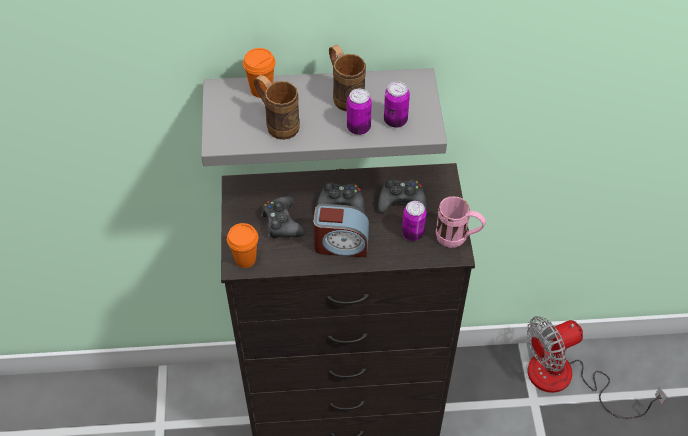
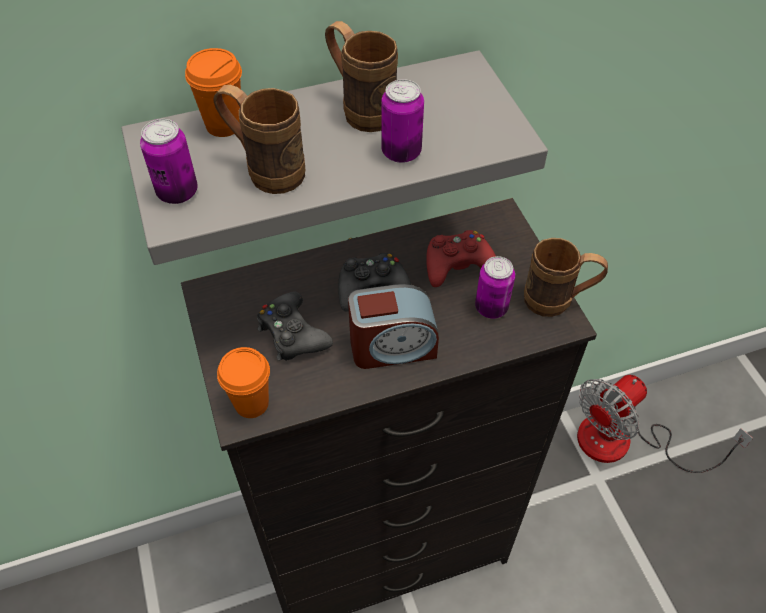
camera: 15 degrees left, 0 degrees up
black game controller [378,179,427,213] -> red game controller [426,230,496,287]
can [384,81,410,128] -> can moved to [140,119,198,204]
pink mug [436,196,486,248] -> brown mug [524,238,608,317]

